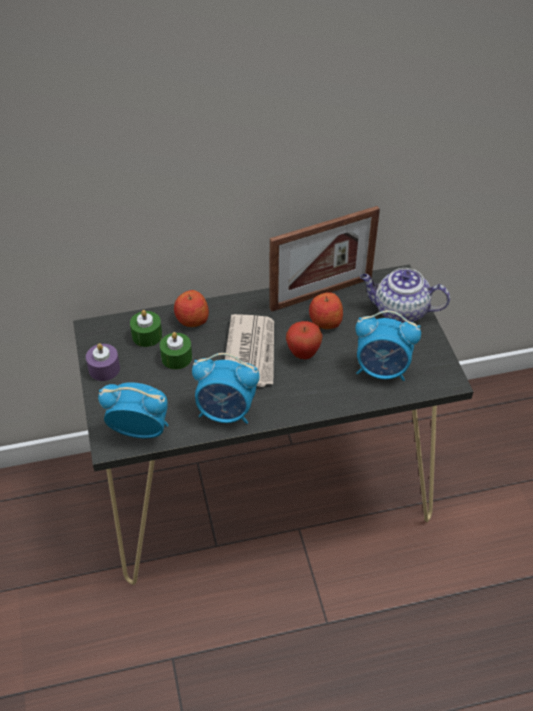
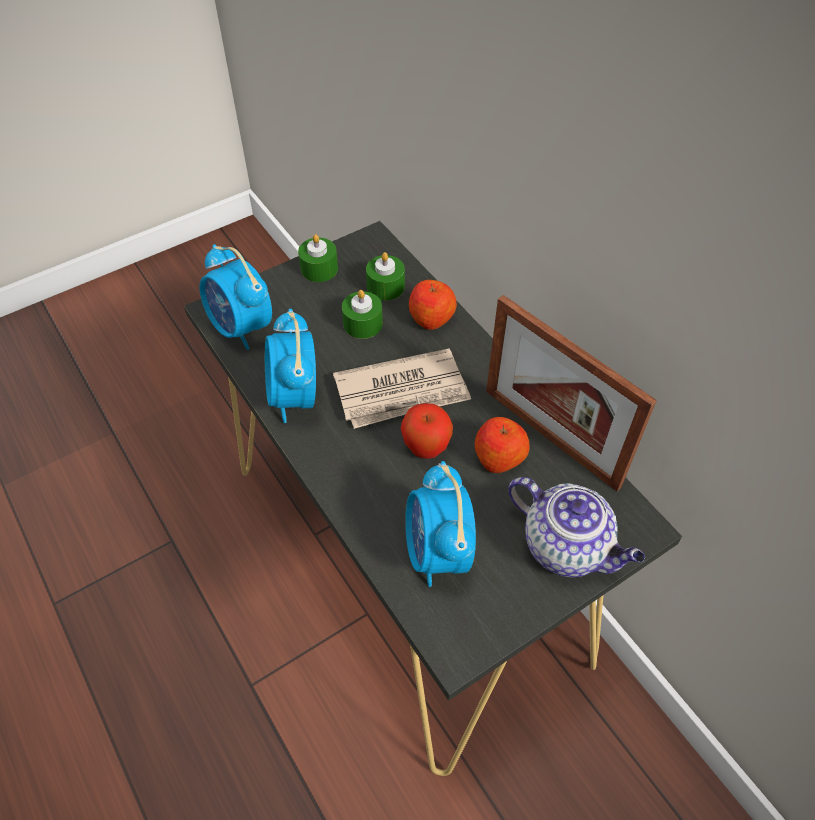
camera: 70 degrees right, 5 degrees up
purple candle [86,343,120,381] -> green candle [298,234,338,282]
alarm clock [98,382,169,438] -> alarm clock turned 150 degrees clockwise [200,244,272,350]
teapot [360,268,450,323] -> teapot turned 135 degrees clockwise [508,477,645,577]

